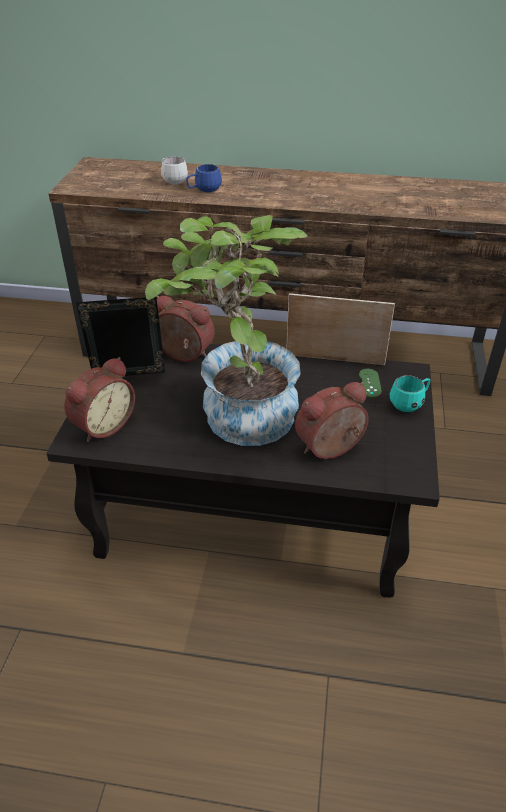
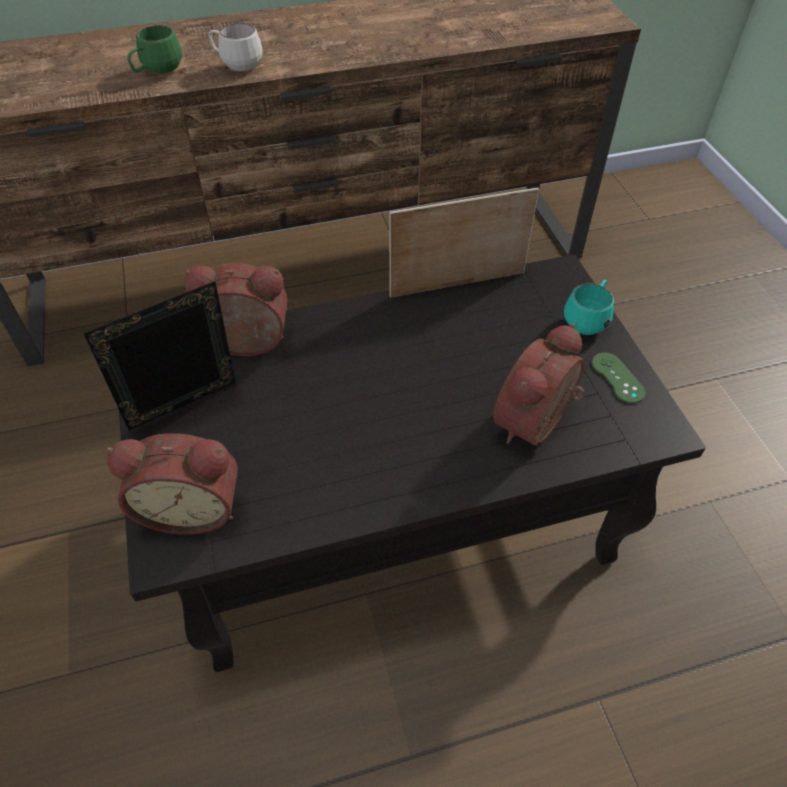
camera: 25 degrees left, 10 degrees up
alarm clock [64,357,135,442] -> alarm clock turned 75 degrees clockwise [106,433,238,535]
potted plant [145,215,307,446] -> none
white mug [161,157,188,184] -> white mug moved to [208,23,262,71]
blue mug [186,164,222,193] -> green mug [128,25,182,73]
green game controller [359,369,382,398] -> green game controller moved to [592,352,645,404]

